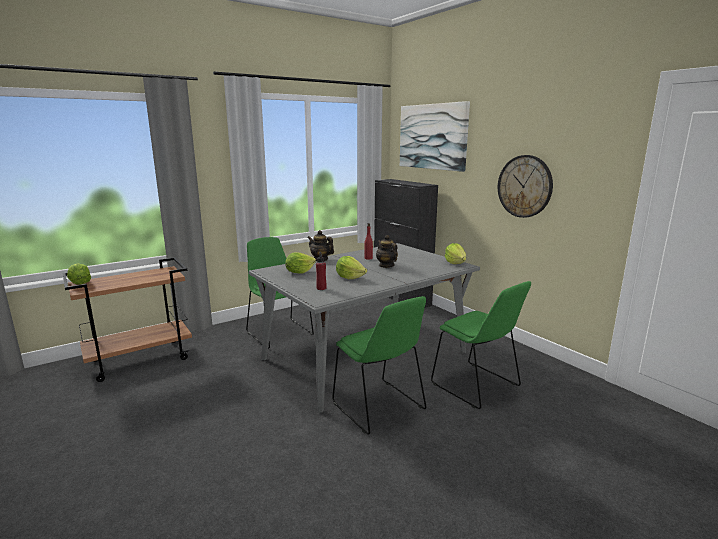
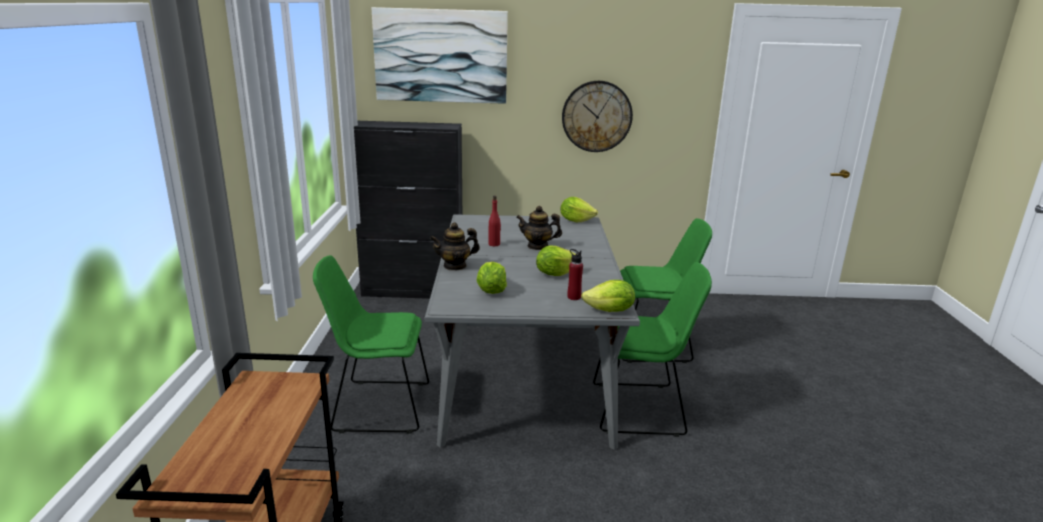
camera: 55 degrees left, 5 degrees up
lettuce [67,263,91,284] -> lettuce moved to [581,280,635,312]

